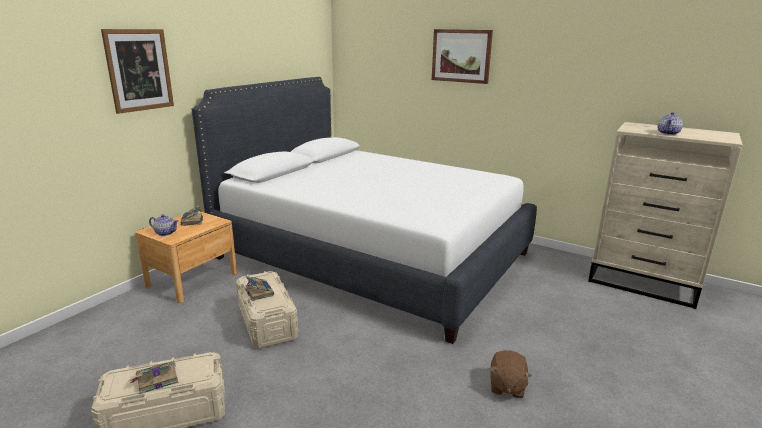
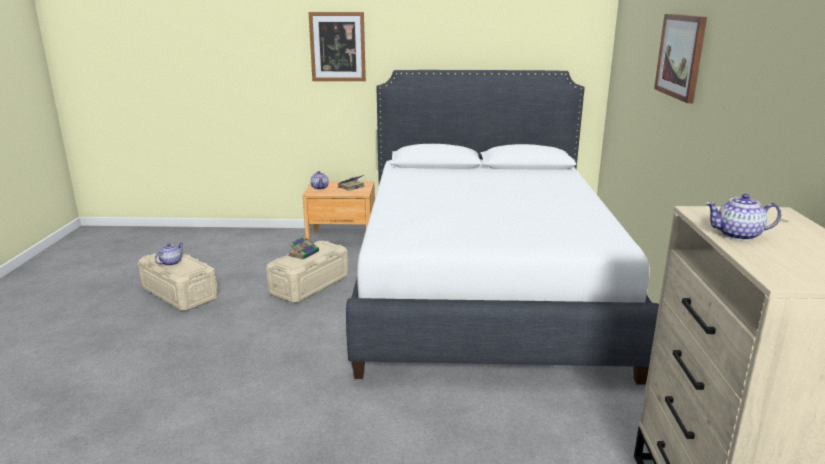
camera: 60 degrees right, 0 degrees up
book [130,360,178,394] -> teapot [155,242,183,266]
brown plush toy [489,350,532,398] -> none

